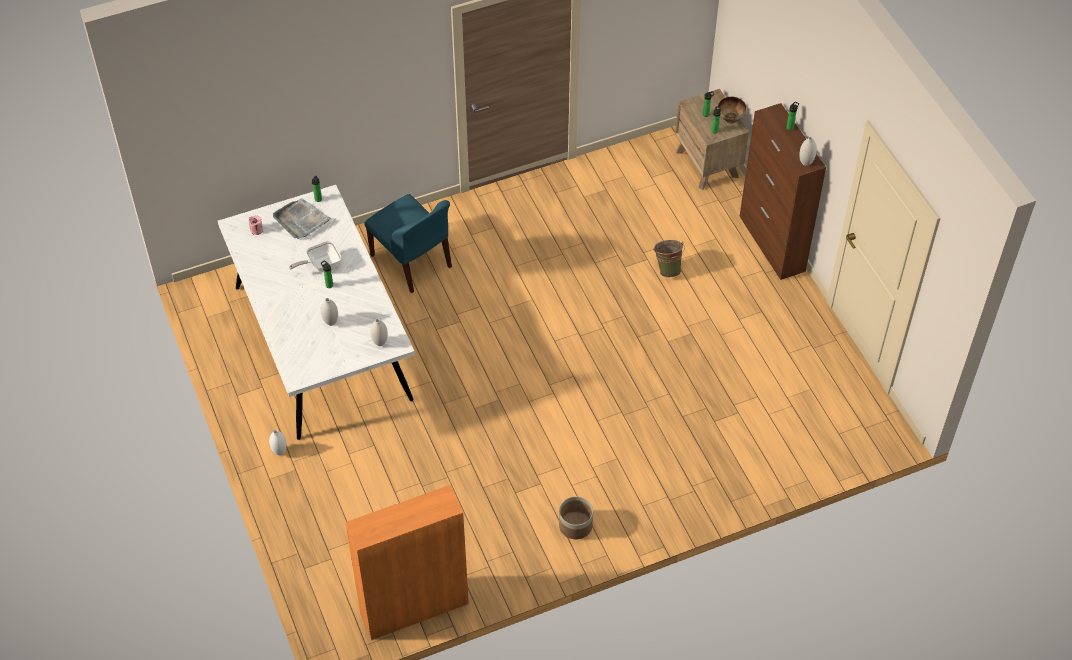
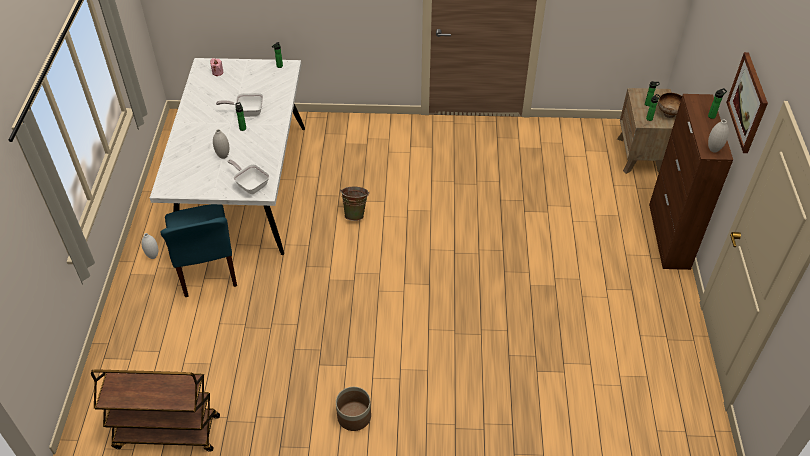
camera: 25 degrees right, 5 degrees down
grey tray [273,198,332,239] -> none
orange cabinet [345,485,469,640] -> brown cart [91,369,220,452]
blue chair [365,194,452,293] -> blue chair moved to [161,204,237,297]
white vase [370,319,388,346] -> frying pan [227,159,270,194]
green bucket [654,240,685,277] -> green bucket moved to [340,187,369,221]
none -> picture [726,52,768,153]

